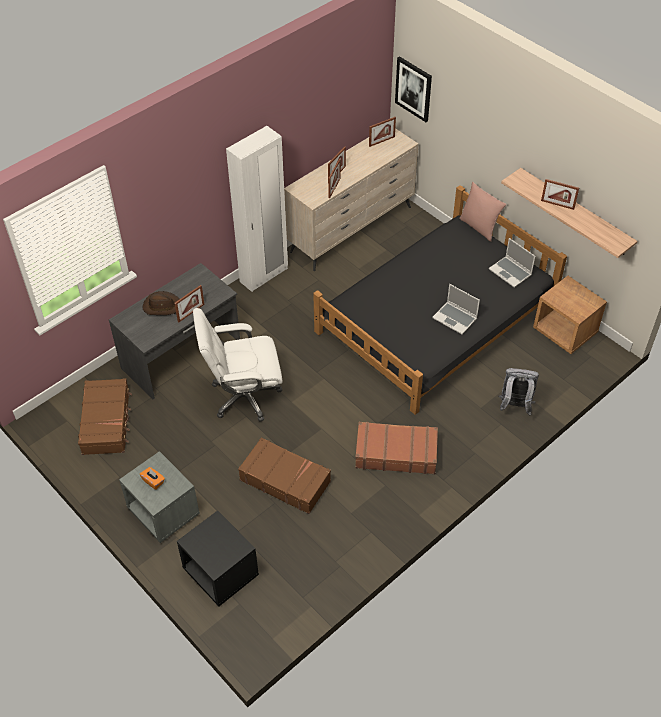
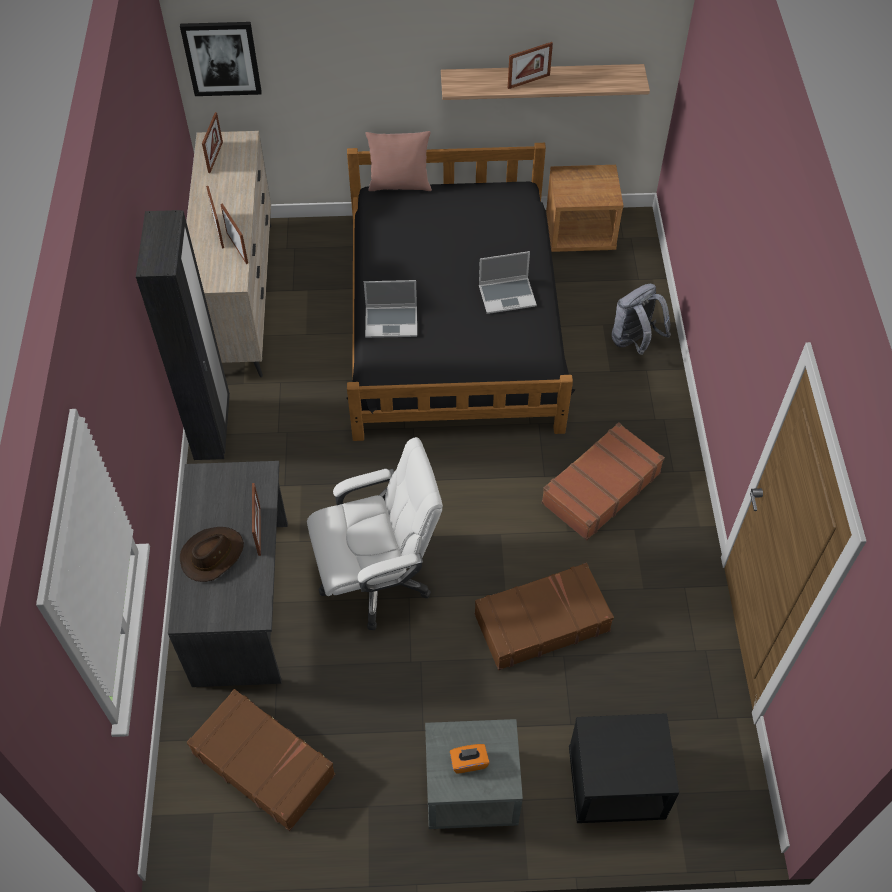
camera: 50 degrees left, 5 degrees up
white office chair [193,308,283,422] -> white office chair turned 135 degrees counterclockwise [307,437,443,630]
white wardrobe [226,126,288,292] -> black wardrobe [136,210,230,460]
laptop [489,238,535,288] -> laptop moved to [364,280,417,338]

